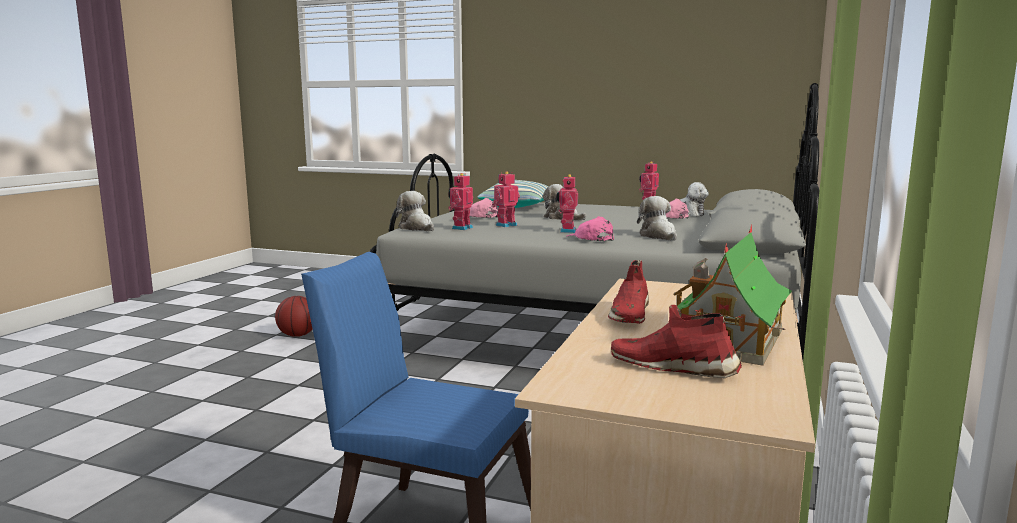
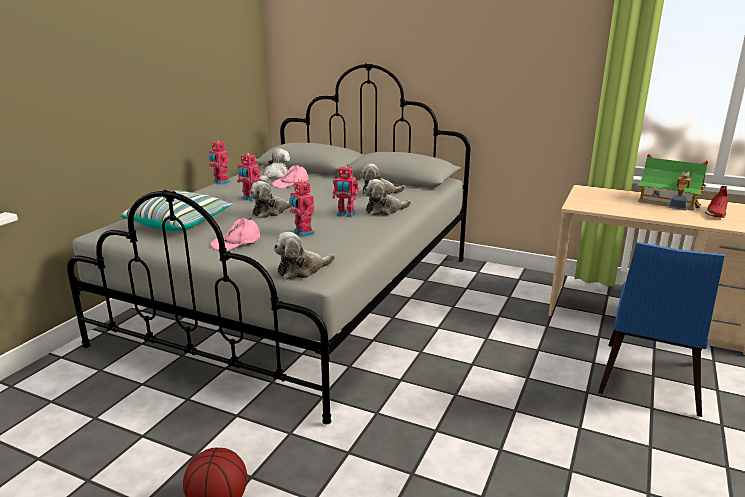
camera: 85 degrees left, 10 degrees up
toy robot [448,173,473,230] -> toy robot moved to [237,153,261,201]
pink cap [566,216,614,241] -> plush toy [364,179,411,215]
red shoe [608,260,649,324] -> none

